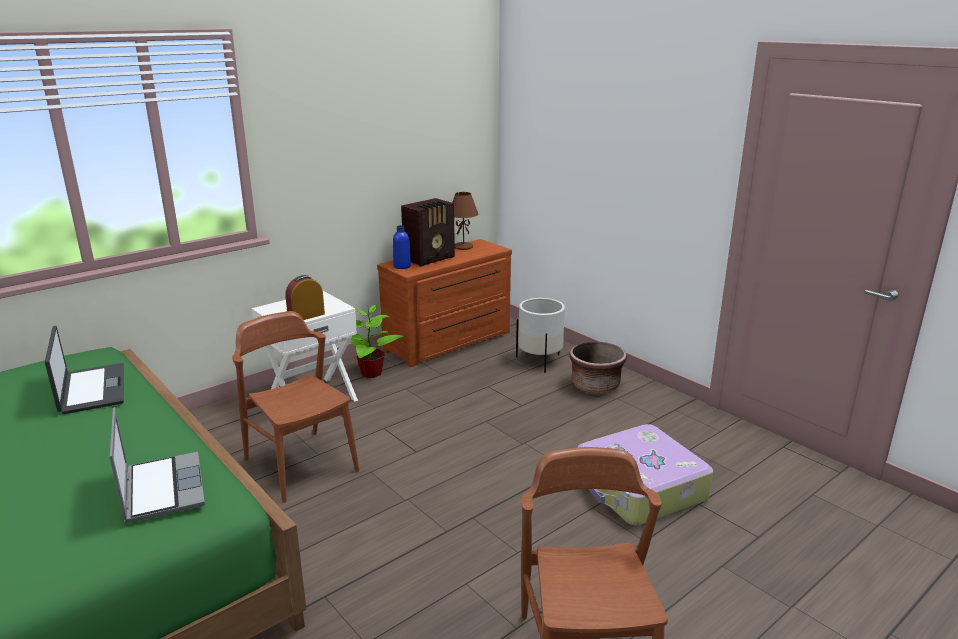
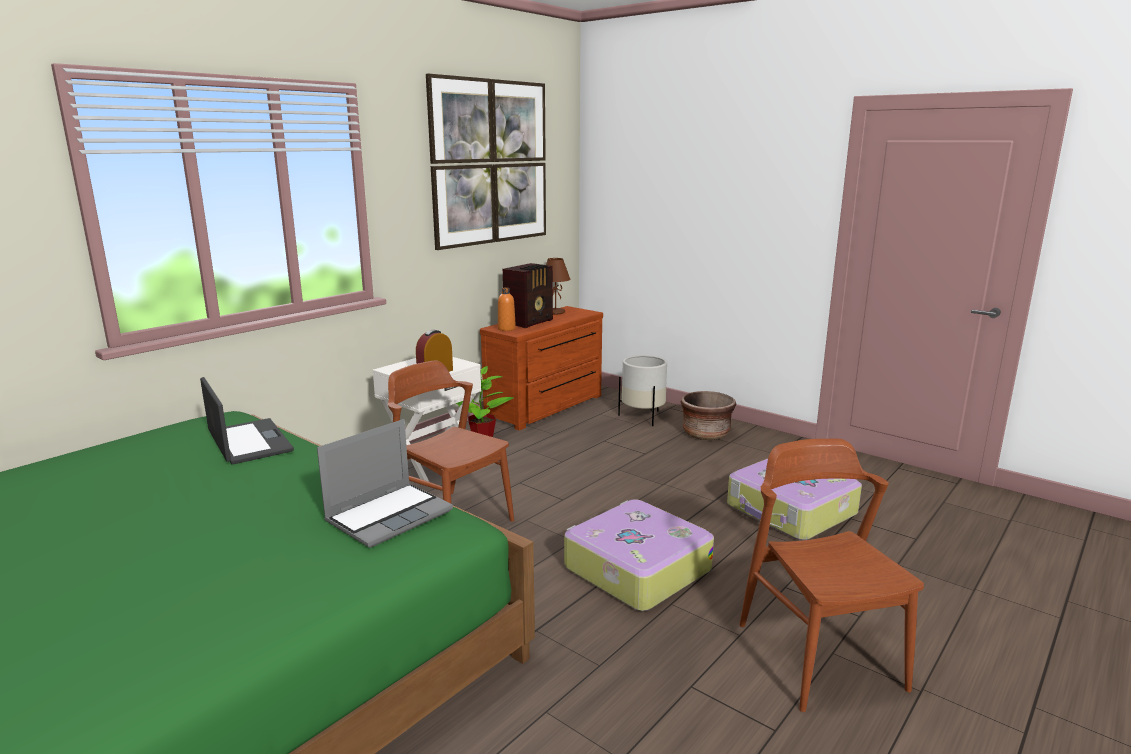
camera: 10 degrees left, 5 degrees down
laptop [109,407,205,524] -> laptop turned 75 degrees clockwise [317,419,453,548]
blue bottle [393,225,411,269] -> orange bottle [498,288,516,331]
none -> picture [426,74,546,250]
none -> suitcase [564,499,714,611]

